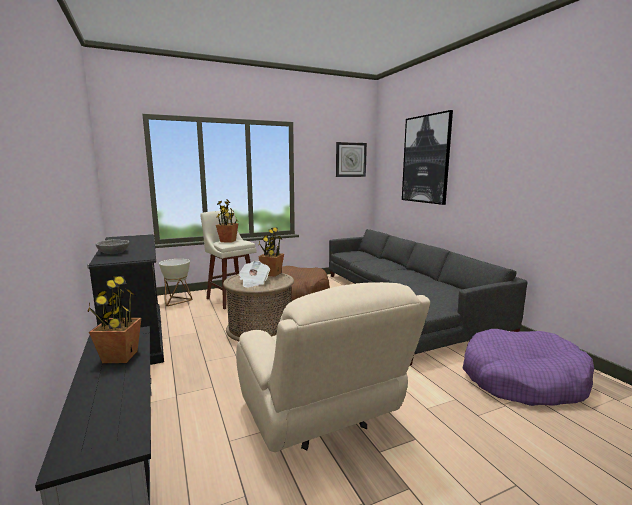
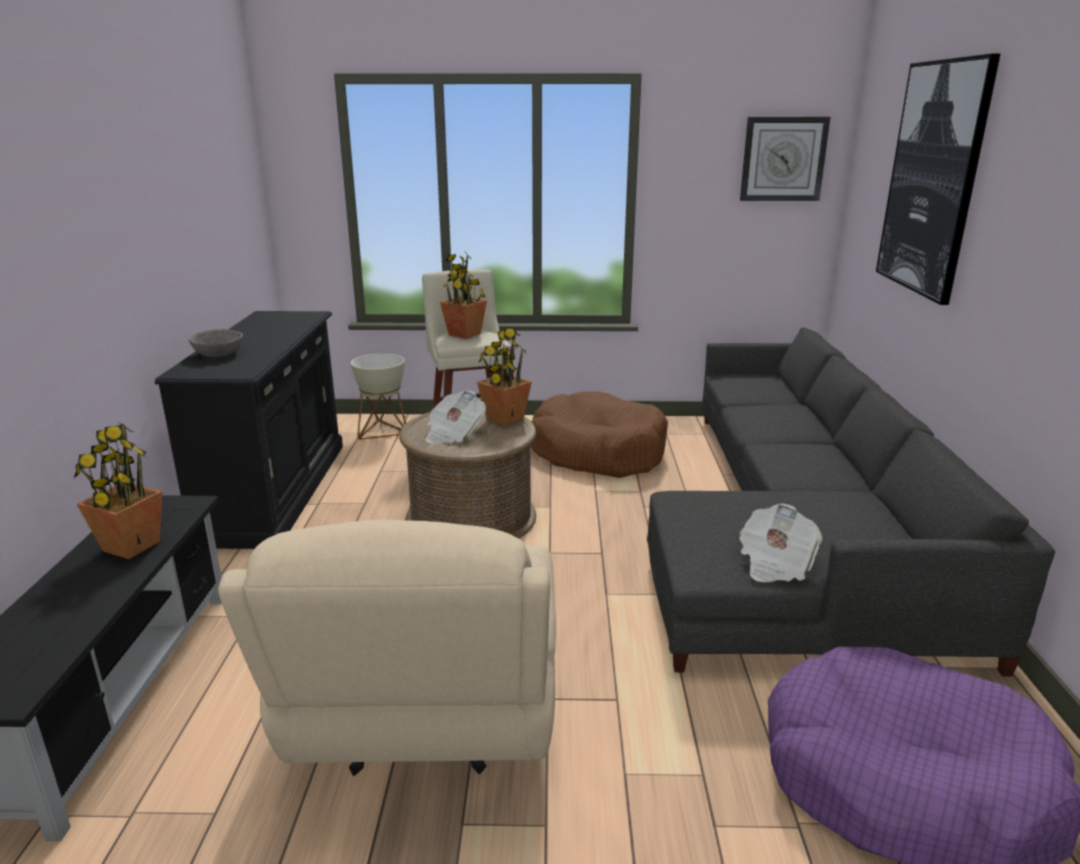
camera: 25 degrees right, 10 degrees up
none -> newspaper [739,503,823,582]

